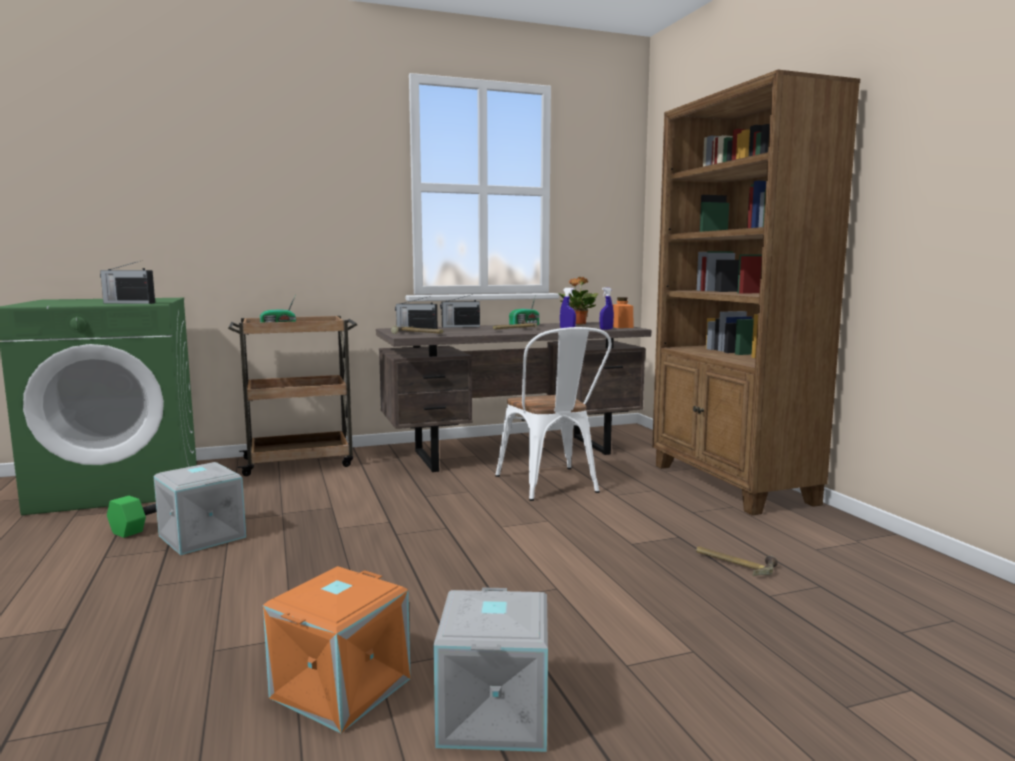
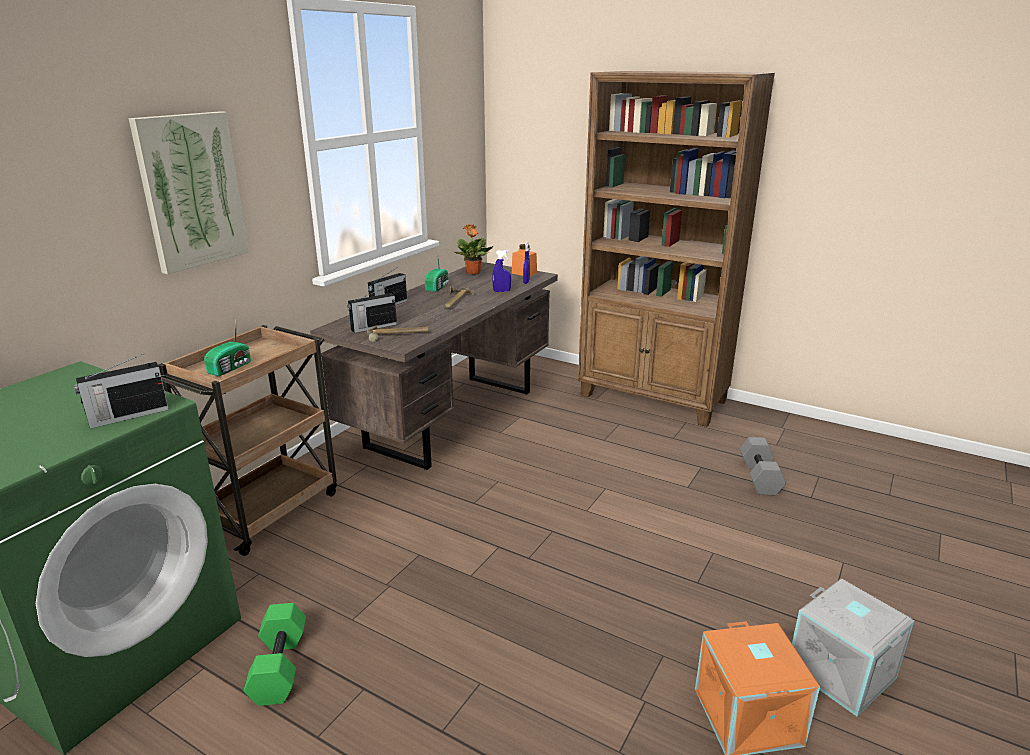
camera: 40 degrees left, 15 degrees up
grey storage box [154,462,246,555] -> none
white chair [495,327,612,501] -> none
hammer [696,546,778,576] -> grey dumbbell [740,437,786,495]
none -> picture [129,111,249,274]

